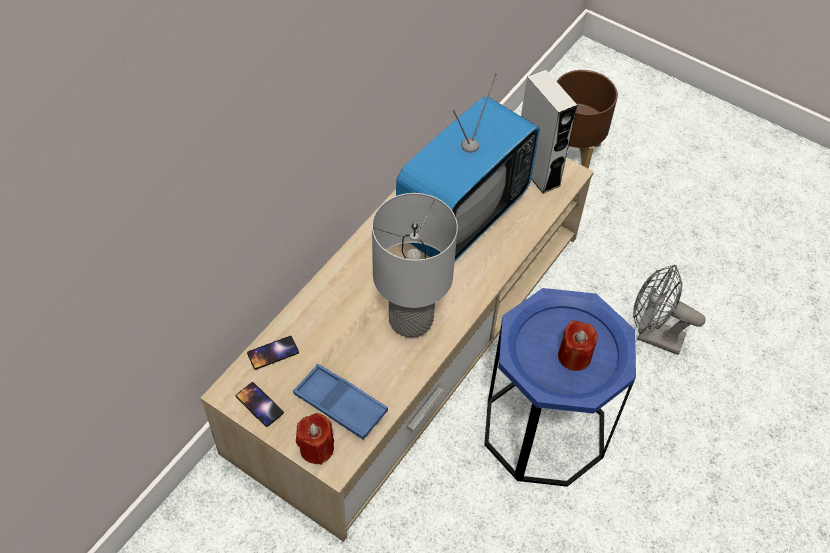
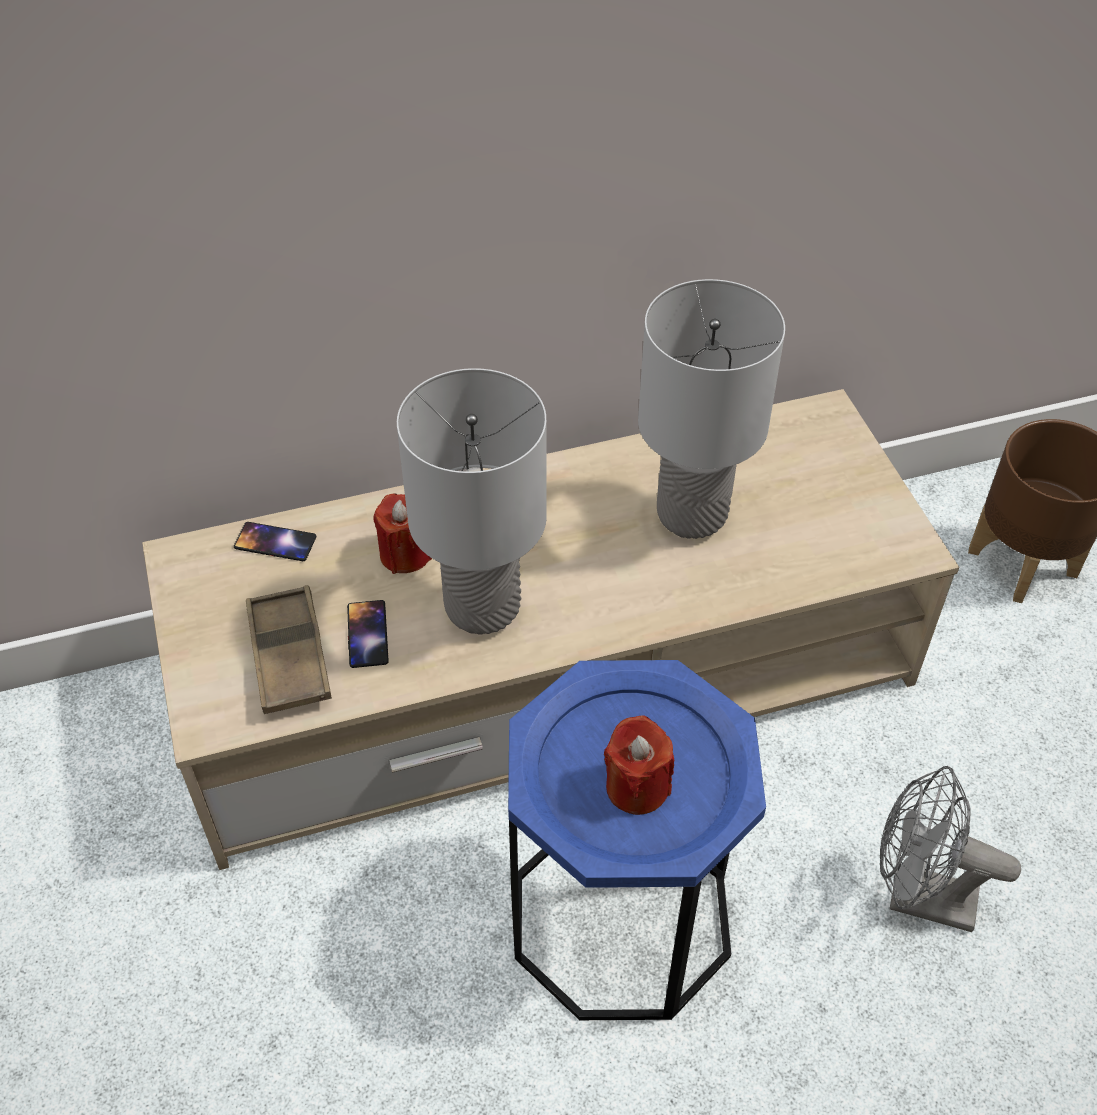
camera: 40 degrees right, 5 degrees down
phone [236,382,284,427] -> phone moved to [347,600,389,668]
blue tray [293,364,388,440] -> brown tray [246,585,332,714]
red candle [296,413,334,465] -> red candle moved to [374,493,432,574]
television [396,73,540,261] -> grey table lamp [638,279,785,539]
grey speaker [521,69,577,194] -> none
grey fan [633,265,706,355] -> grey fan turned 45 degrees counterclockwise [880,766,1021,932]

